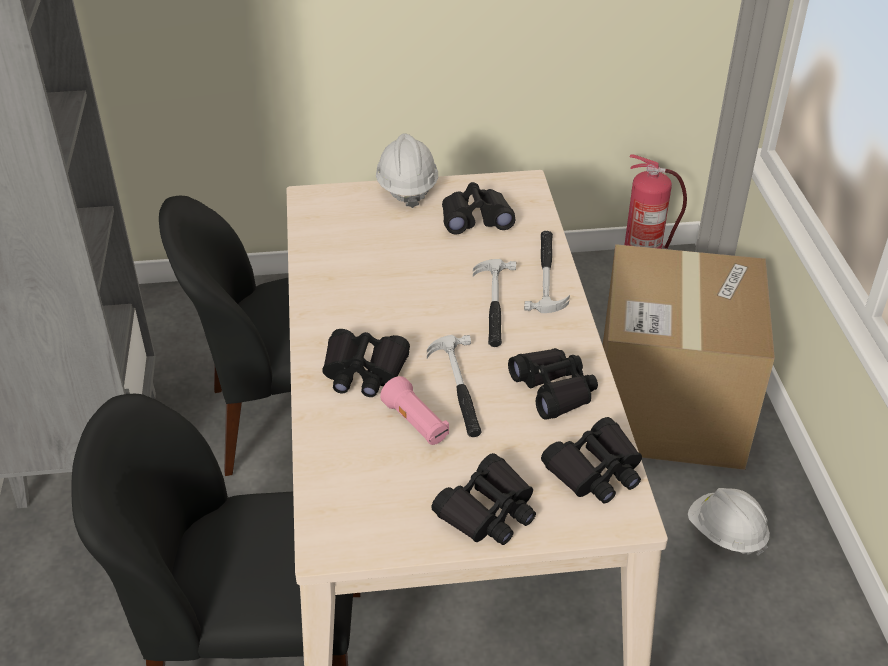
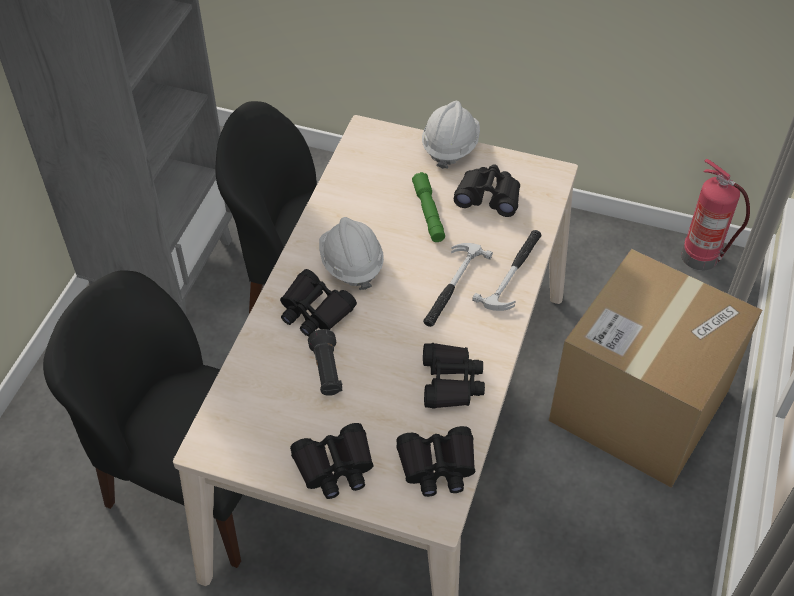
camera: 25 degrees right, 10 degrees up
pink flashlight [380,376,449,445] -> black flashlight [308,329,343,396]
hammer [427,335,482,437] -> none
white hard hat [688,488,770,556] -> white hard hat moved to [319,217,384,290]
none -> green flashlight [412,172,445,242]

